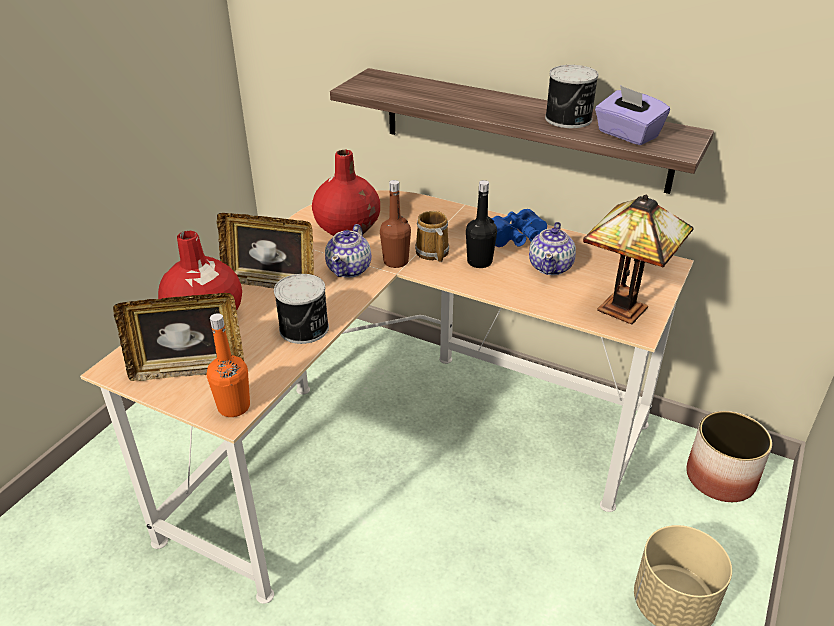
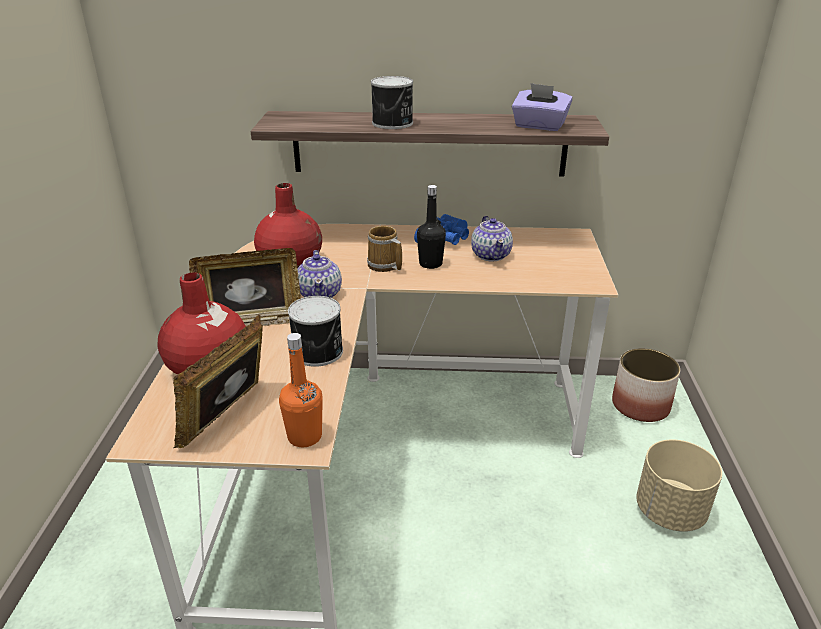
camera: 25 degrees left, 5 degrees down
picture frame [113,293,244,381] -> picture frame turned 150 degrees clockwise [173,315,263,448]
brown bottle [380,180,411,268] -> none
can [545,65,599,128] -> can moved to [371,76,413,129]
table lamp [583,195,694,324] -> none

